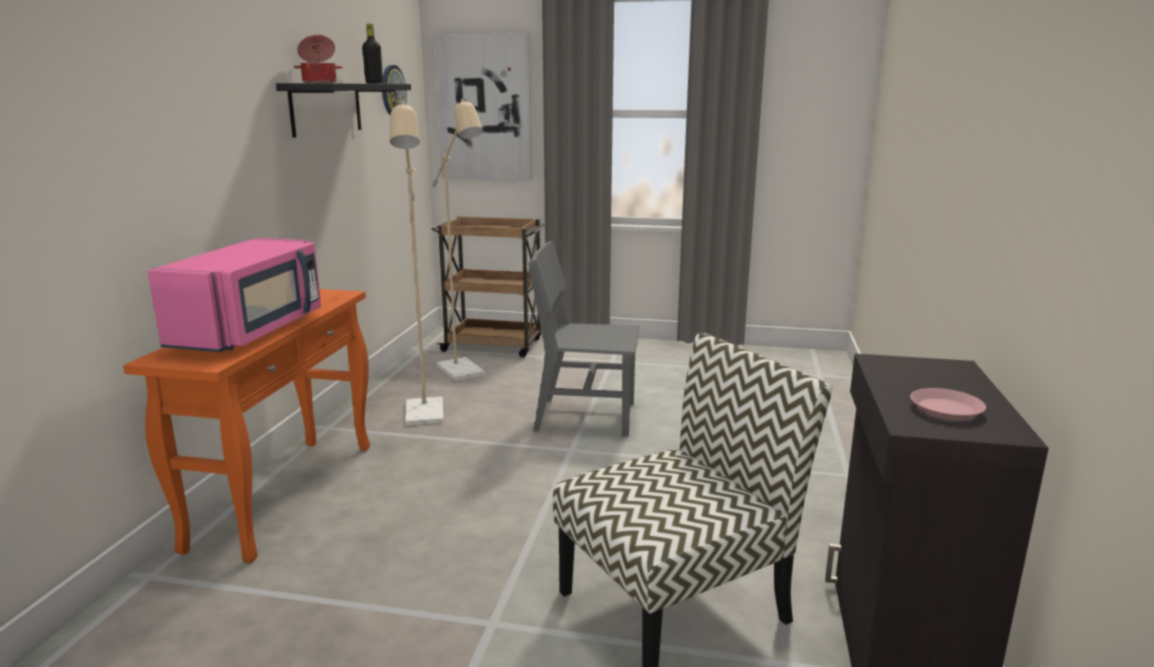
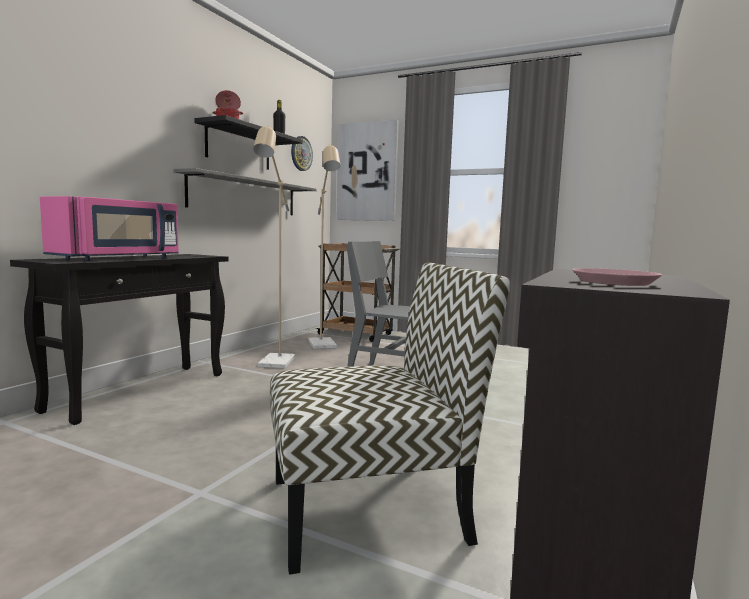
camera: 15 degrees right, 10 degrees down
orange console table [123,289,370,563] -> black console table [10,254,229,425]
none -> grey shelf [173,168,317,215]

